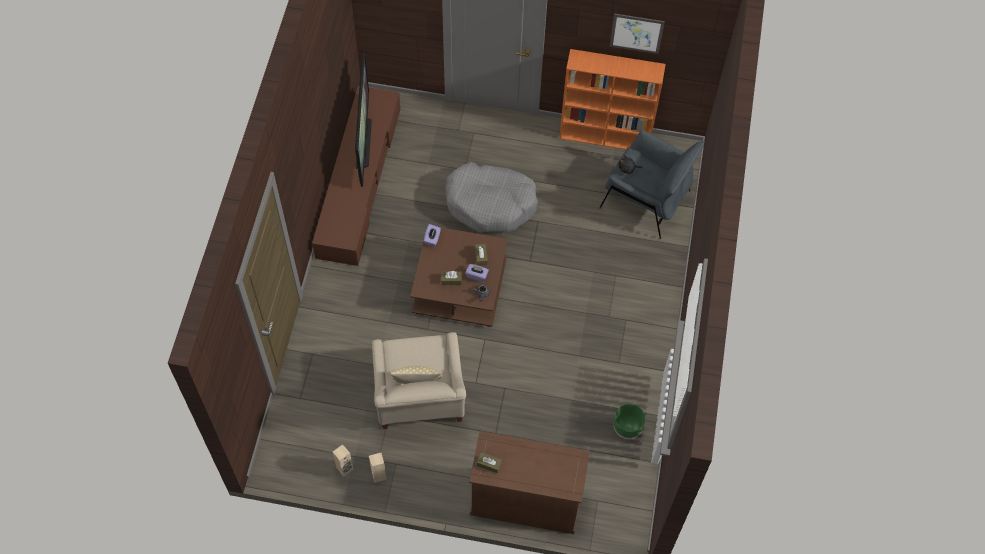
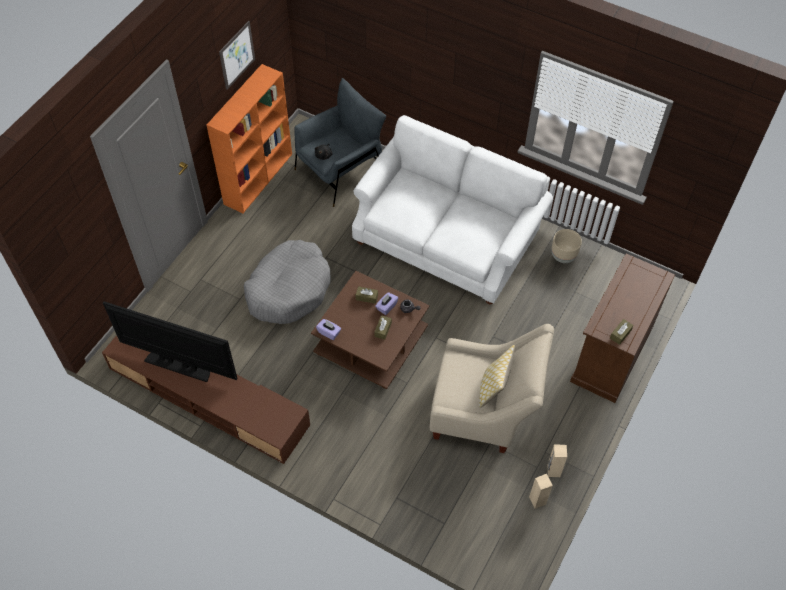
camera: 70 degrees left, 5 degrees down
green planter [614,404,645,439] -> beige planter [551,229,582,263]
none -> white sofa [352,115,553,304]

